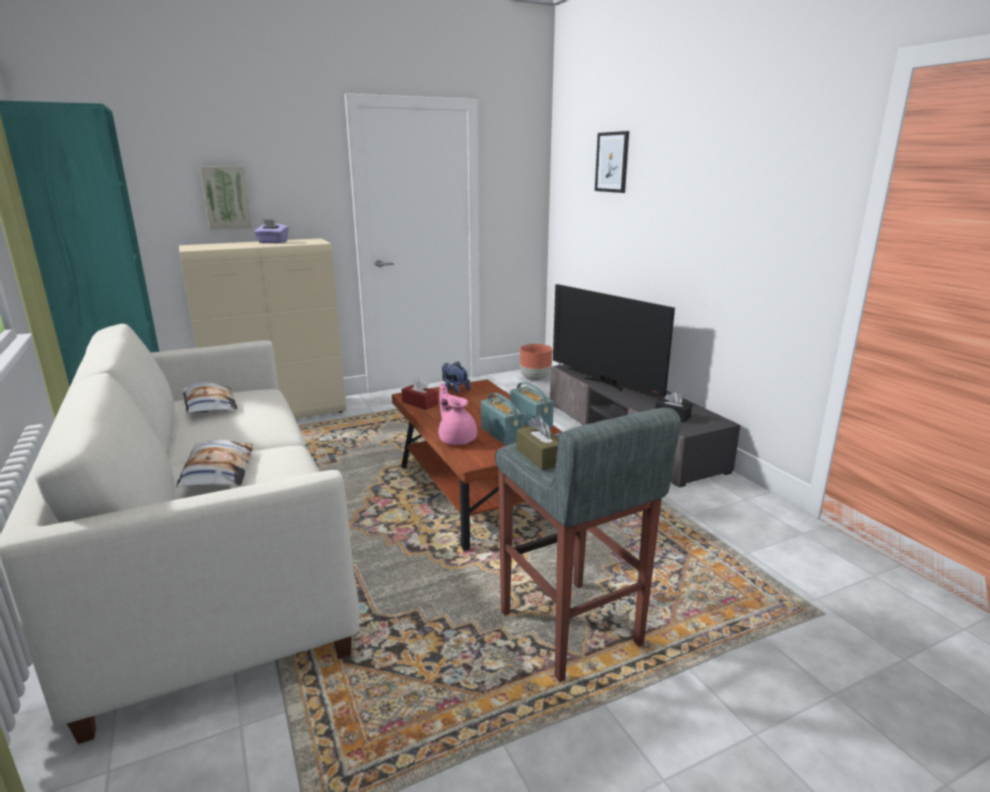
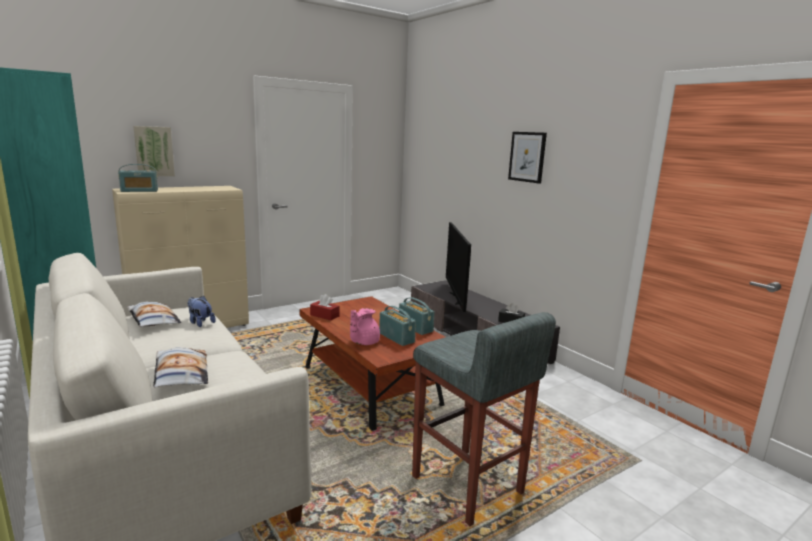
camera: 10 degrees left, 5 degrees down
purple tissue box [254,219,289,243] -> none
pink teapot [439,383,477,445] -> pink teapot turned 105 degrees counterclockwise [350,308,380,345]
plush toy [442,361,471,394] -> plush toy moved to [187,296,216,327]
brown tissue box [516,415,558,470] -> none
brown planter [520,344,553,381] -> none
television [553,284,675,397] -> television turned 45 degrees clockwise [446,222,471,312]
picture [595,131,629,193] -> picture moved to [508,132,547,184]
none -> radio [118,164,158,192]

